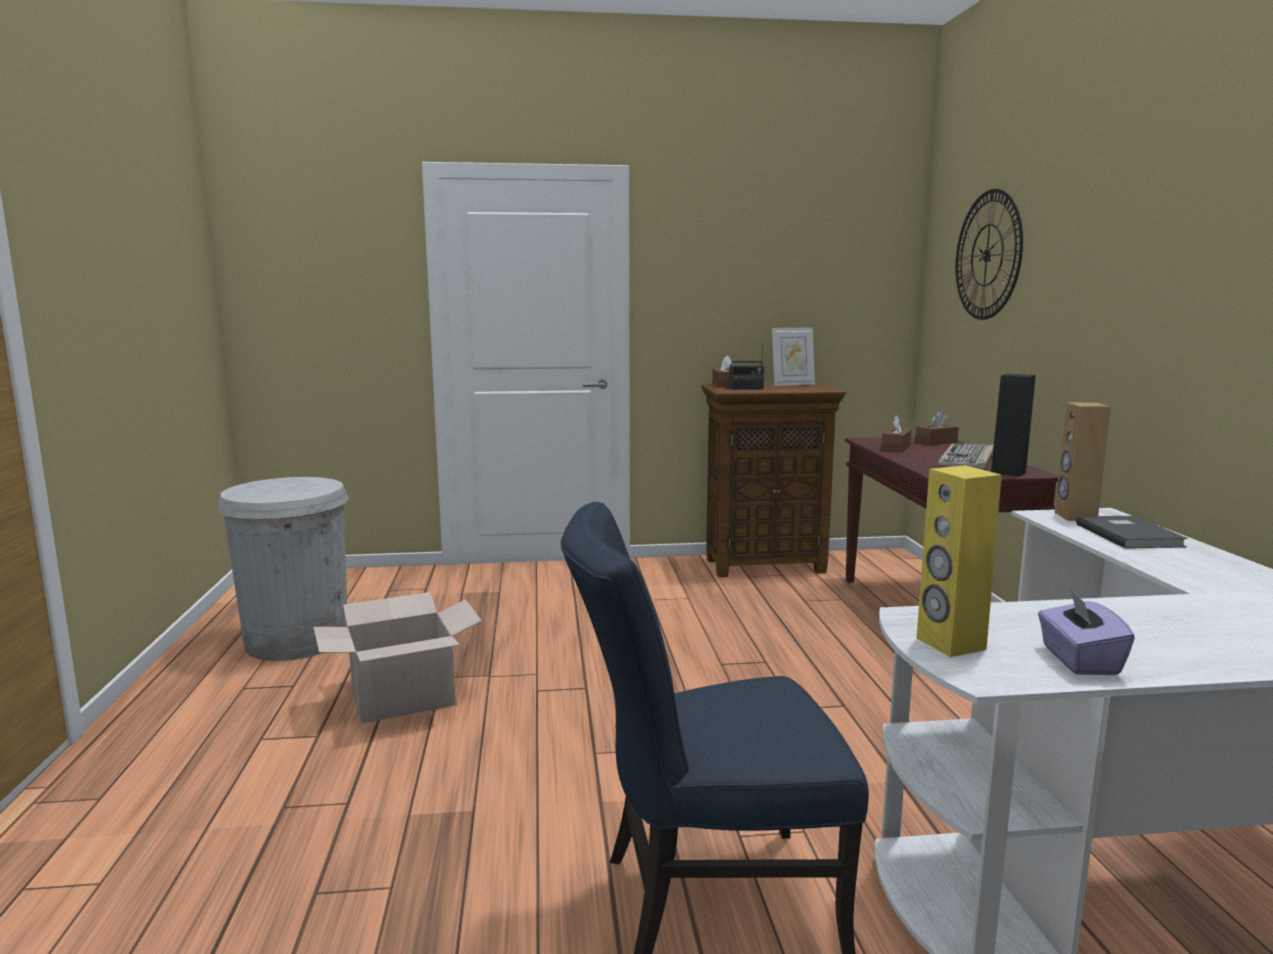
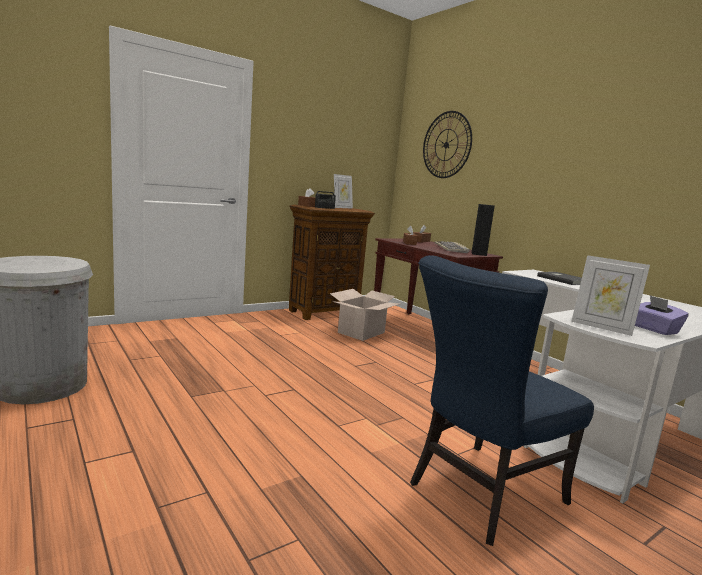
camera: 30 degrees left, 0 degrees up
cardboard box [313,592,482,724] -> cardboard box moved to [330,289,399,341]
yellow speaker [917,465,1002,657] -> picture frame [571,255,650,336]
brown speaker [1055,402,1111,521] -> none

